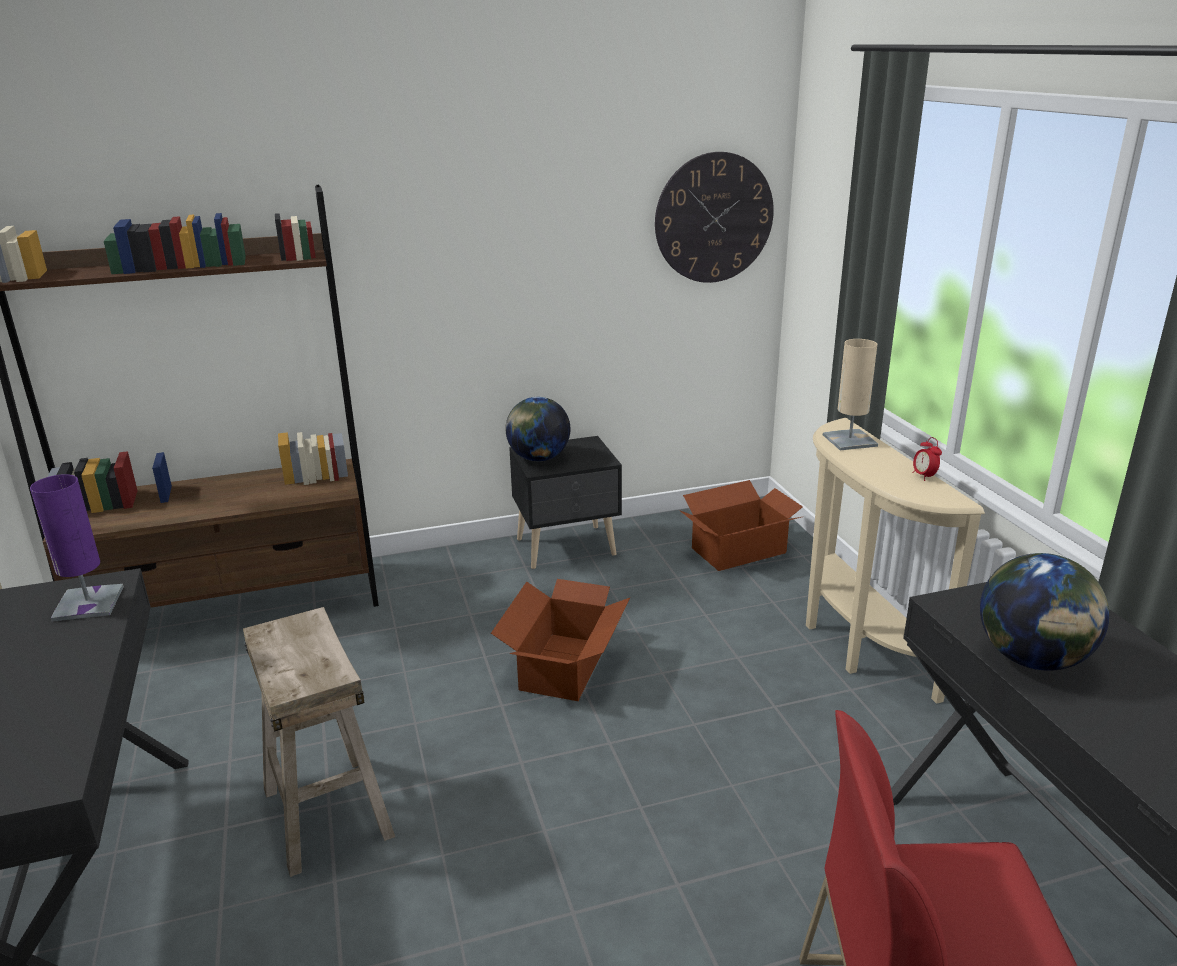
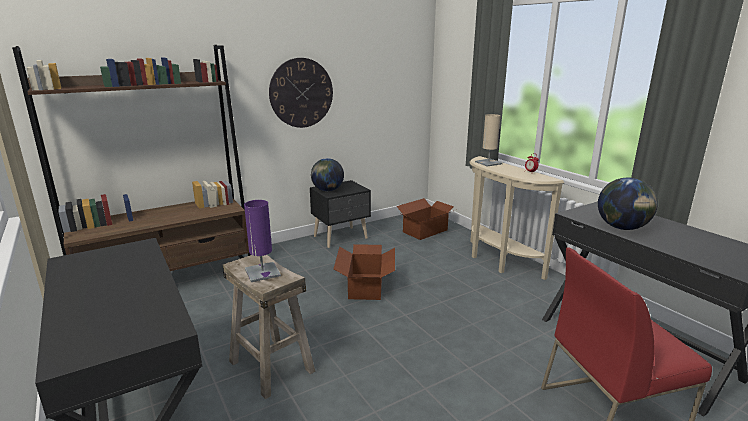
camera: 15 degrees left, 5 degrees down
purple table lamp [30,474,124,622] -> purple table lamp moved to [244,200,281,282]
wall clock [655,152,774,283] -> wall clock moved to [269,58,333,128]

